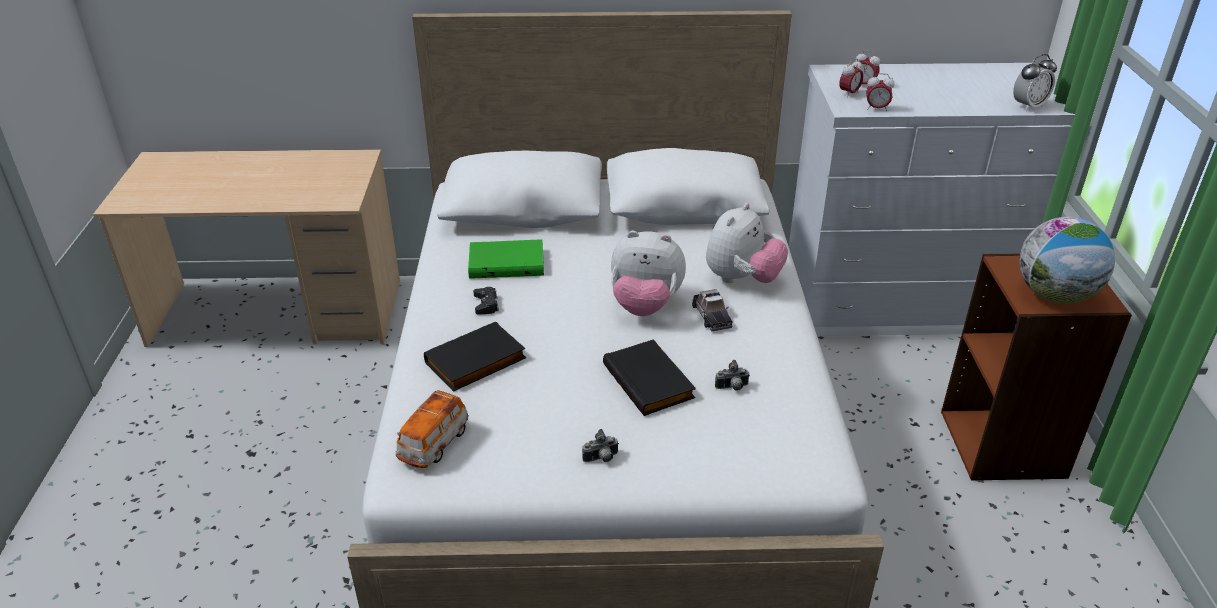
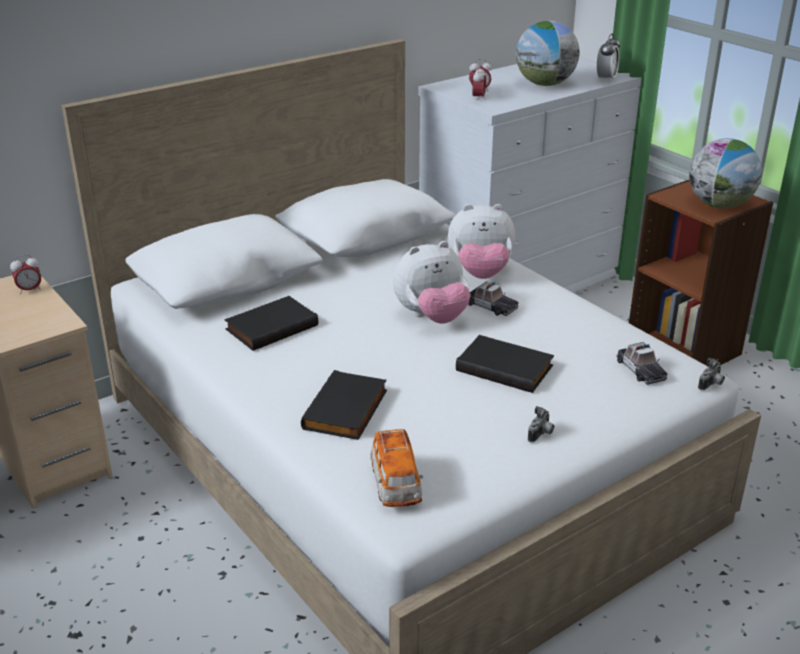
camera: 35 degrees left, 5 degrees down
green book [468,239,544,279] -> black book [224,296,318,351]
black game controller [473,287,499,315] -> none
plush toy [706,203,788,283] -> plush toy turned 90 degrees clockwise [448,204,515,279]
camera [715,360,750,391] -> camera moved to [698,357,725,390]
alarm clock [866,73,895,111] -> alarm clock moved to [10,255,41,294]
none -> globe [516,21,580,86]
none -> toy car [616,342,667,385]

